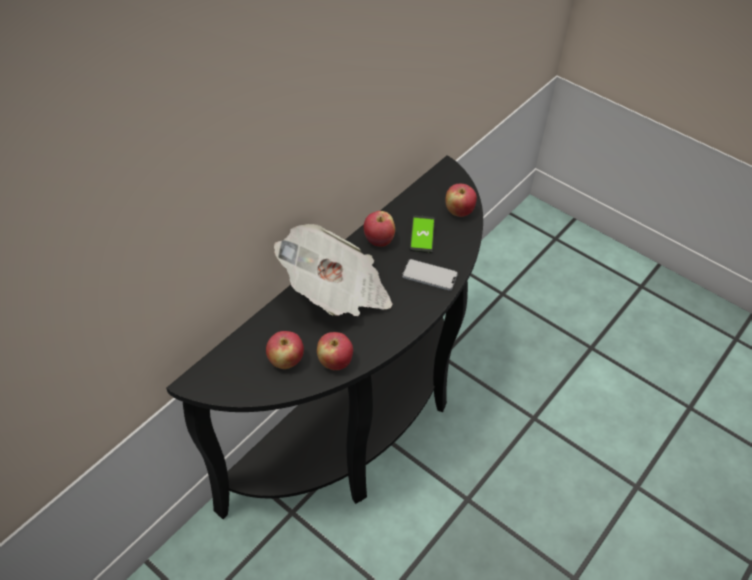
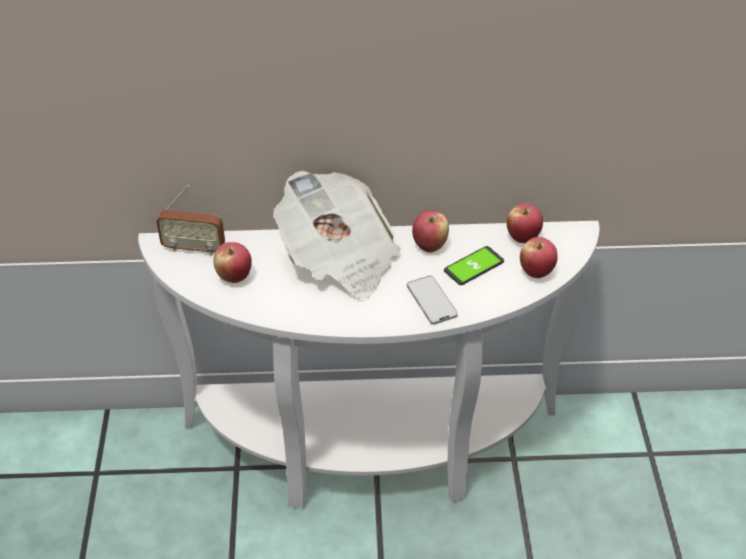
camera: 50 degrees right, 5 degrees down
black console table [166,156,483,519] -> white console table [138,221,600,509]
apple [317,332,353,370] -> apple moved to [507,203,543,243]
none -> radio [156,185,225,256]

